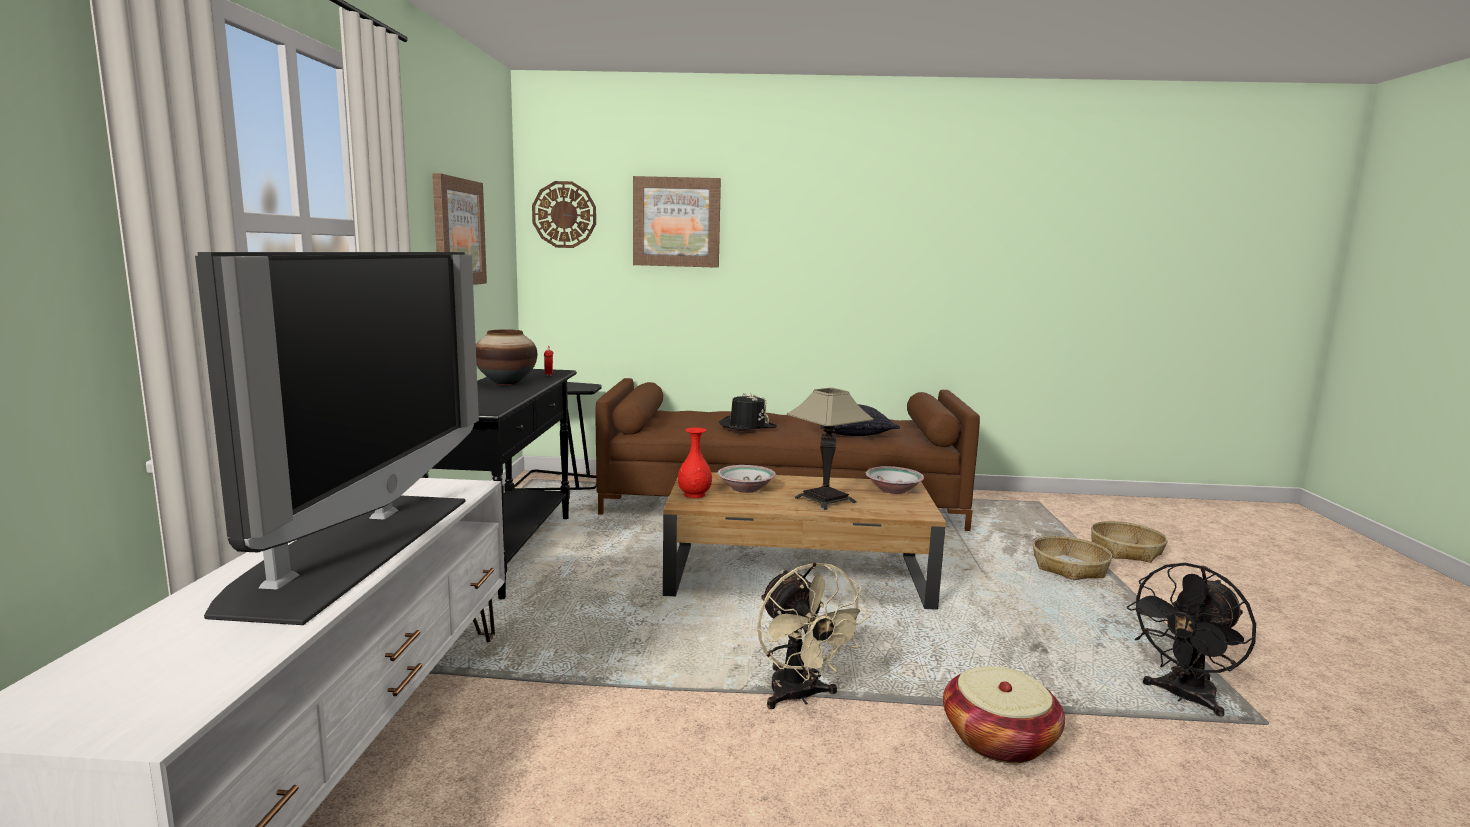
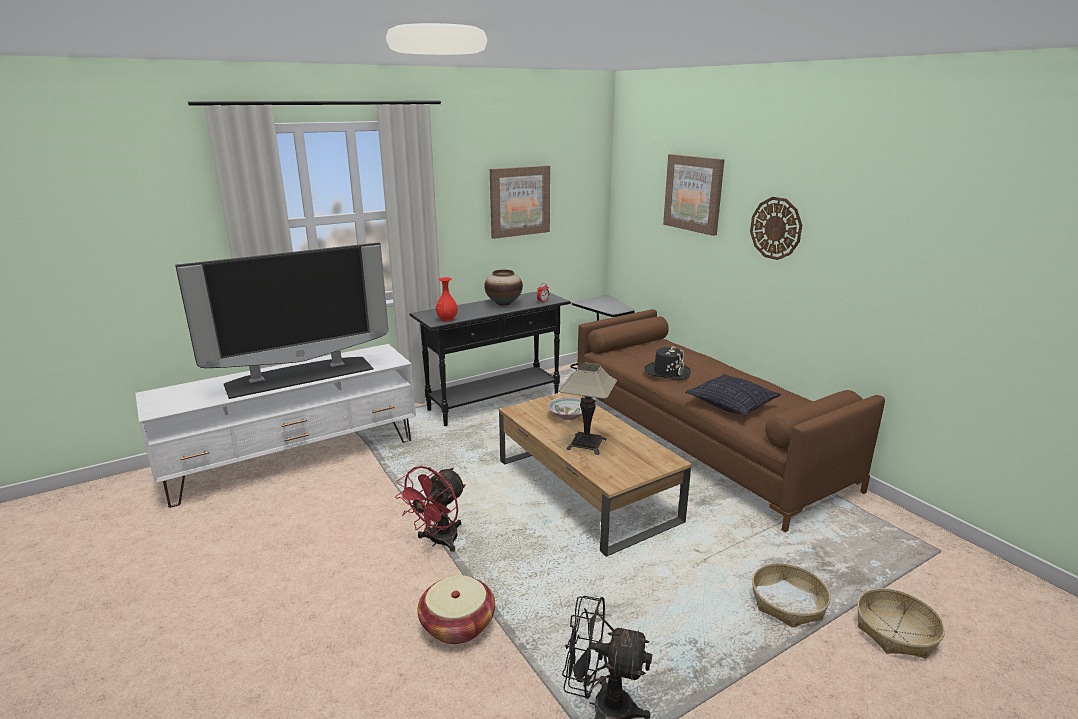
camera: 55 degrees right, 10 degrees up
wall clock [532,181,596,248] -> wall clock moved to [750,197,802,260]
red vase [678,427,712,498] -> red vase moved to [436,277,458,322]
beige fan [757,562,871,709] -> red fan [395,466,466,552]
bowl [866,466,924,494] -> none

